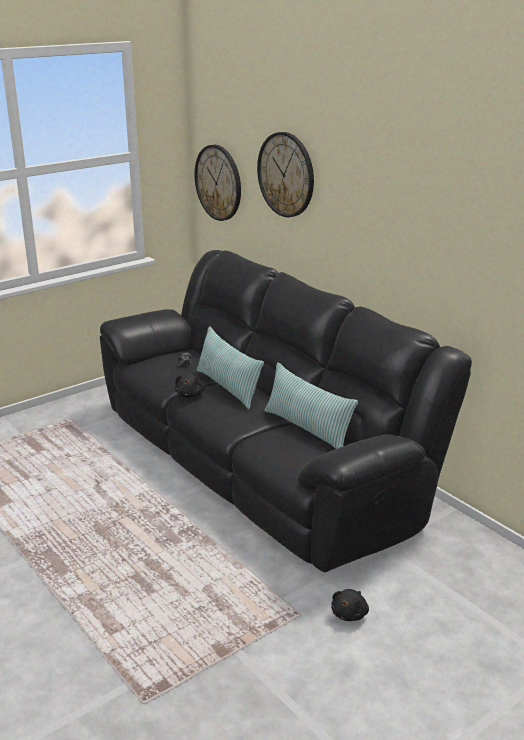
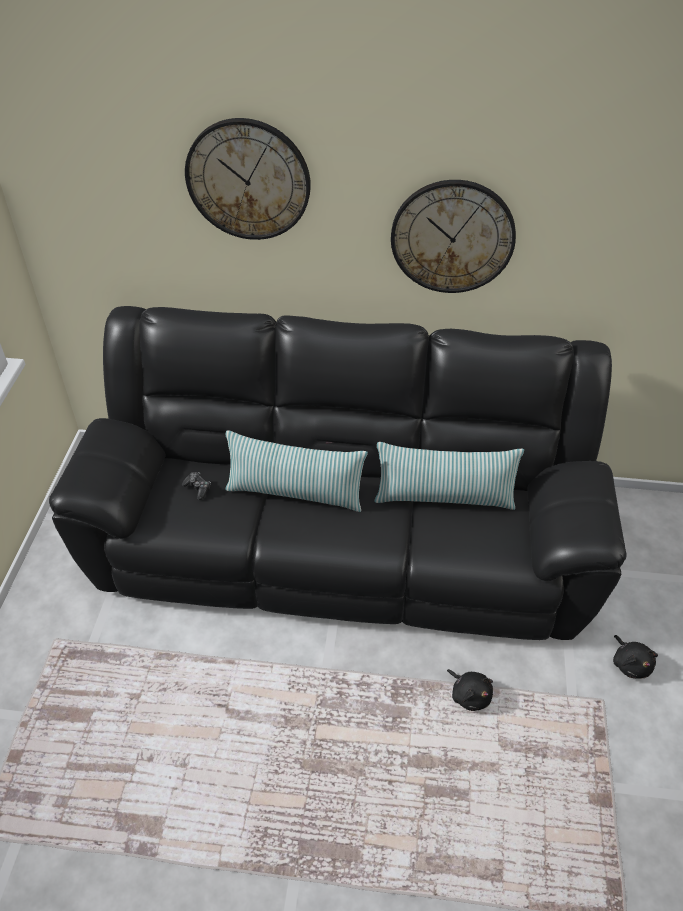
camera: 45 degrees left, 20 degrees up
black plush toy [175,374,205,398] -> black plush toy moved to [447,669,493,711]
wall clock [194,145,241,221] -> wall clock moved to [391,180,516,293]

